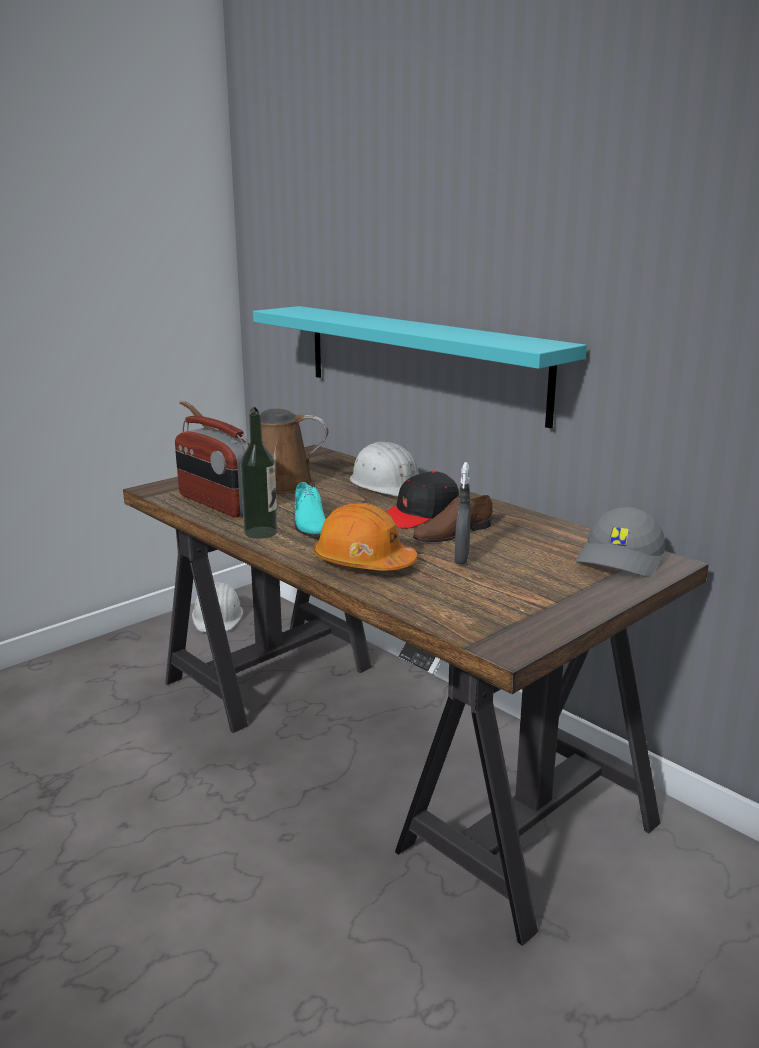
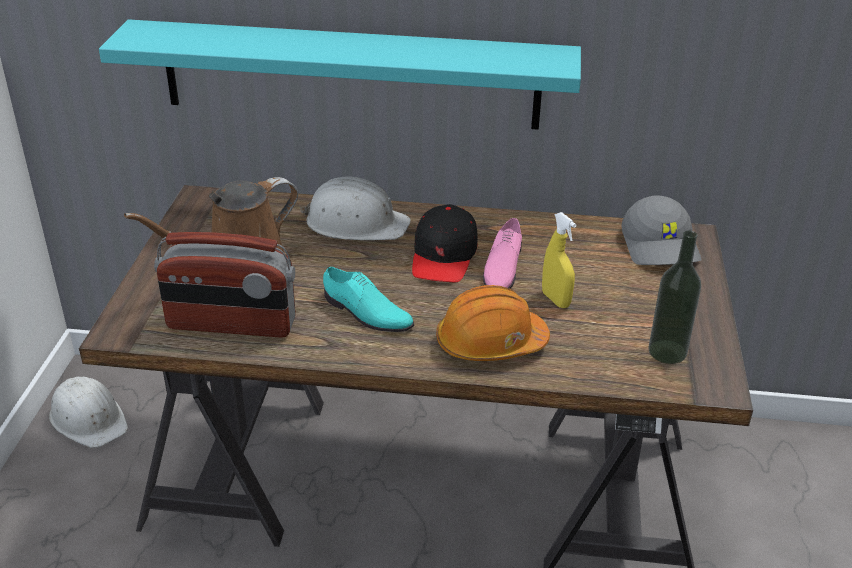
camera: 40 degrees left, 15 degrees up
bottle [240,412,278,539] -> bottle moved to [648,231,701,364]
brown shoe [413,495,493,542] -> pink shoe [483,218,522,289]
grey spray bottle [455,462,471,564] -> yellow spray bottle [542,212,576,308]

